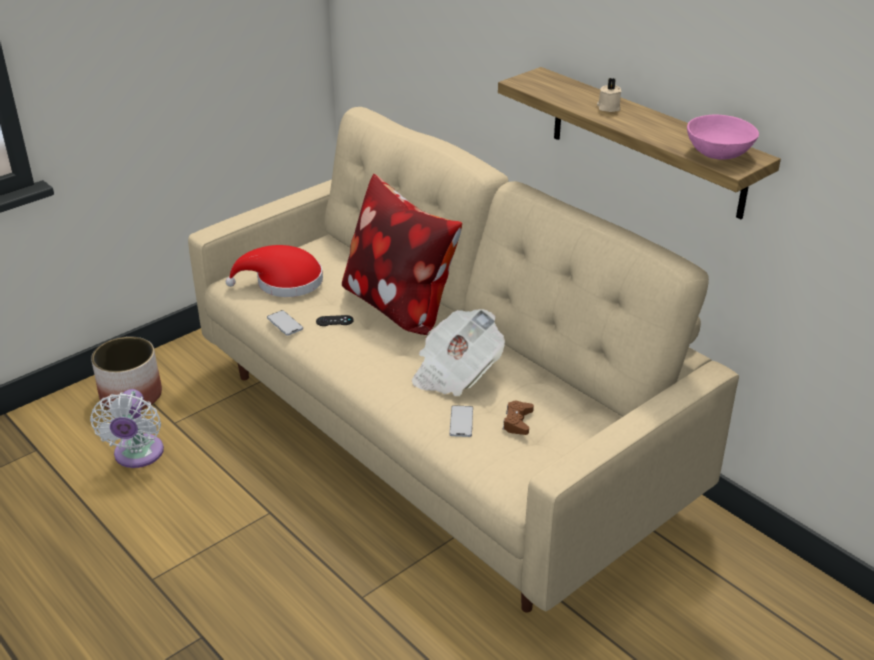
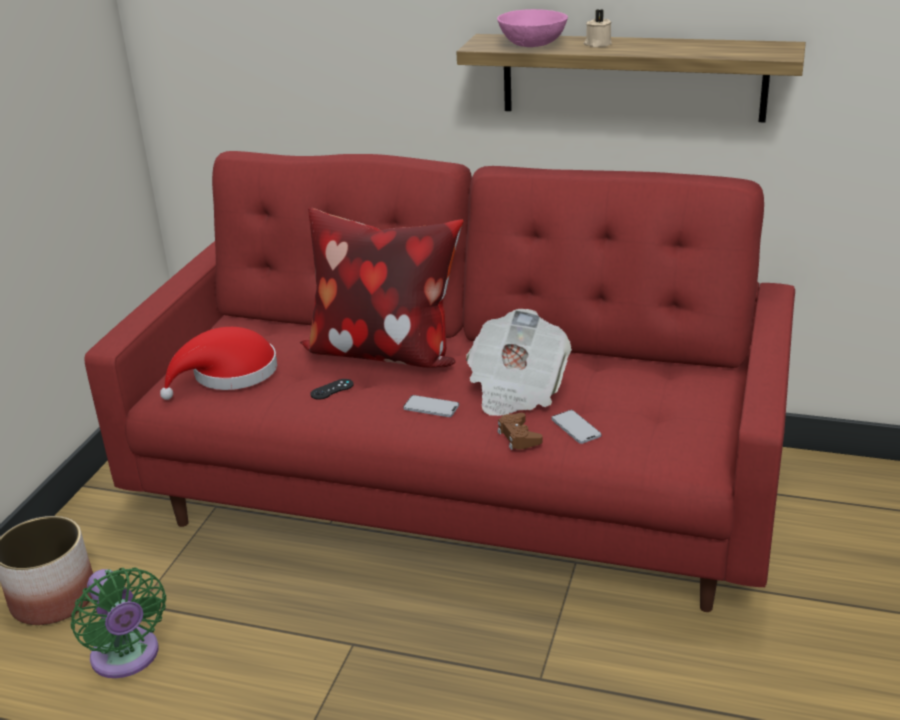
camera: 30 degrees left, 5 degrees down
white fan [90,389,164,468] -> green fan [71,568,166,678]
beige sofa [188,107,739,612] -> red sofa [84,151,795,612]
phone [267,310,303,336] -> phone moved to [403,395,459,417]
brown game controller [503,401,534,435] -> brown game controller moved to [498,413,542,450]
pink bowl [687,114,759,160] -> pink bowl moved to [497,9,568,47]

